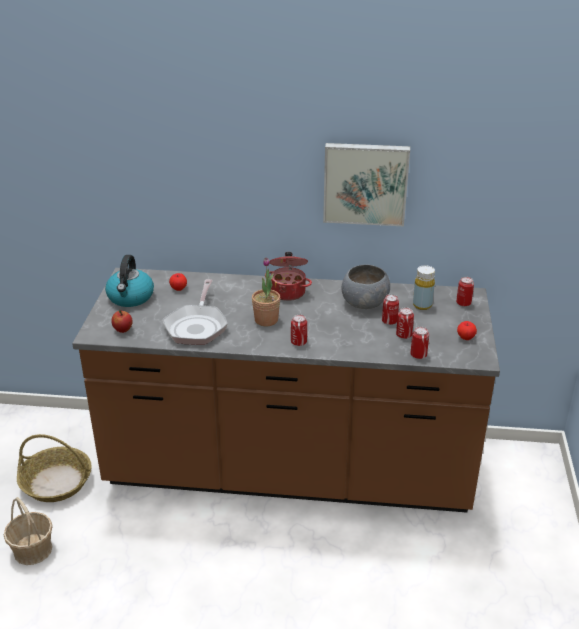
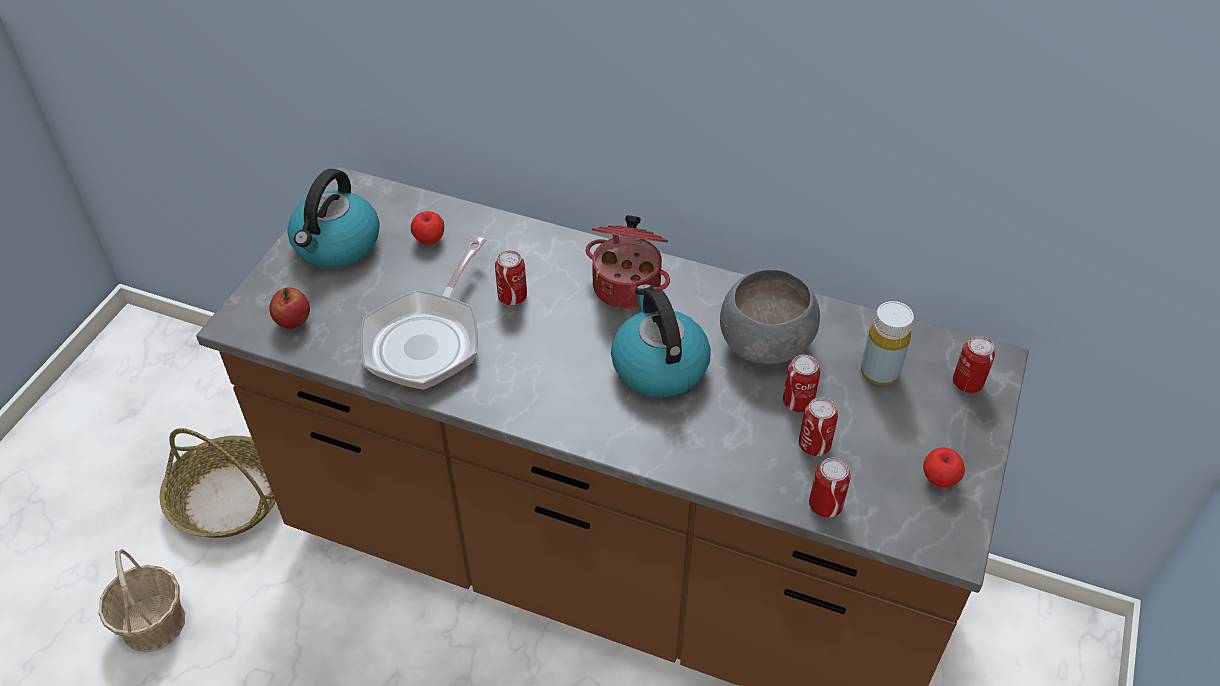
camera: 15 degrees right, 15 degrees up
potted plant [252,257,280,326] -> none
can [291,314,307,346] -> can moved to [495,250,527,305]
picture [323,143,410,226] -> none
none -> kettle [611,284,711,398]

